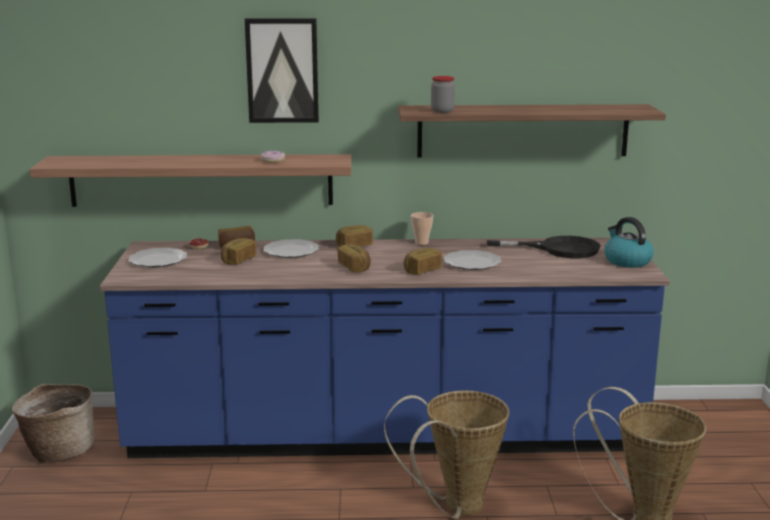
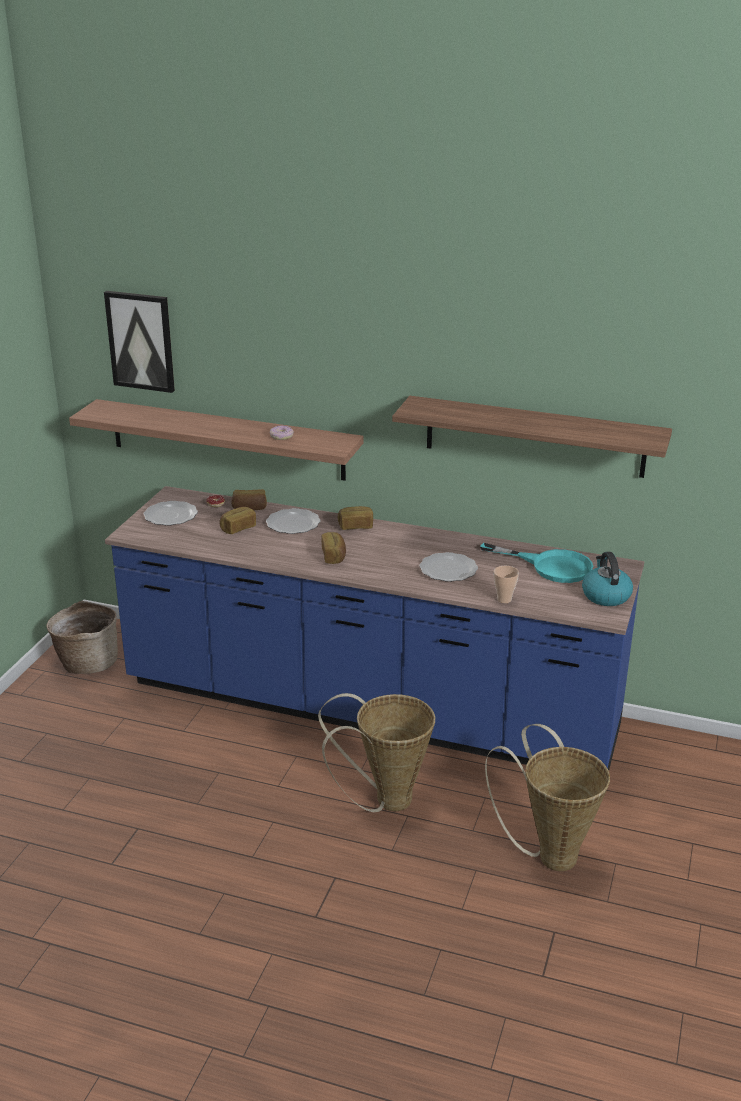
camera: 20 degrees right, 10 degrees up
picture [245,18,319,123] -> picture moved to [104,291,175,393]
bread [404,248,442,275] -> none
cup [411,212,433,245] -> cup moved to [494,566,519,603]
jar [431,76,455,113] -> none
black frying pan [486,236,601,258] -> turquoise frying pan [480,543,593,583]

